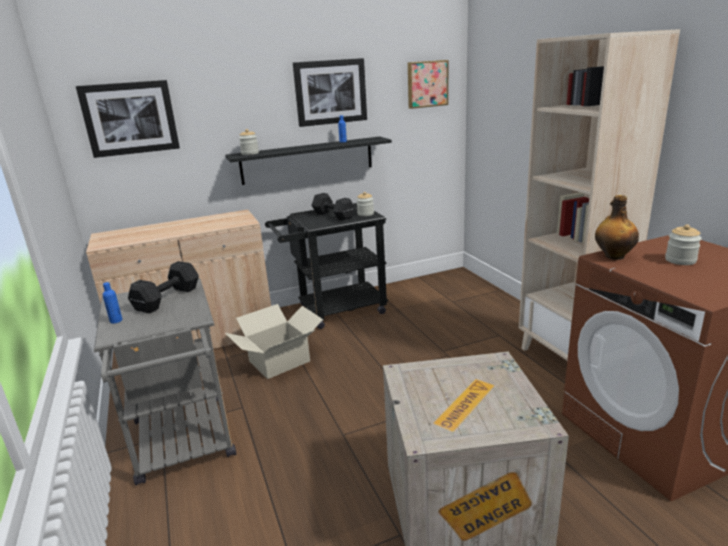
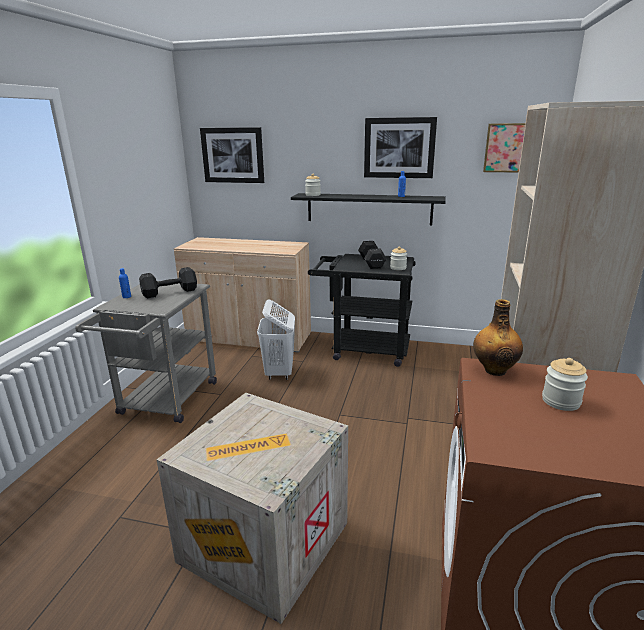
camera: 35 degrees right, 0 degrees up
cardboard box [225,304,323,379] -> white laundry basket [257,299,295,380]

